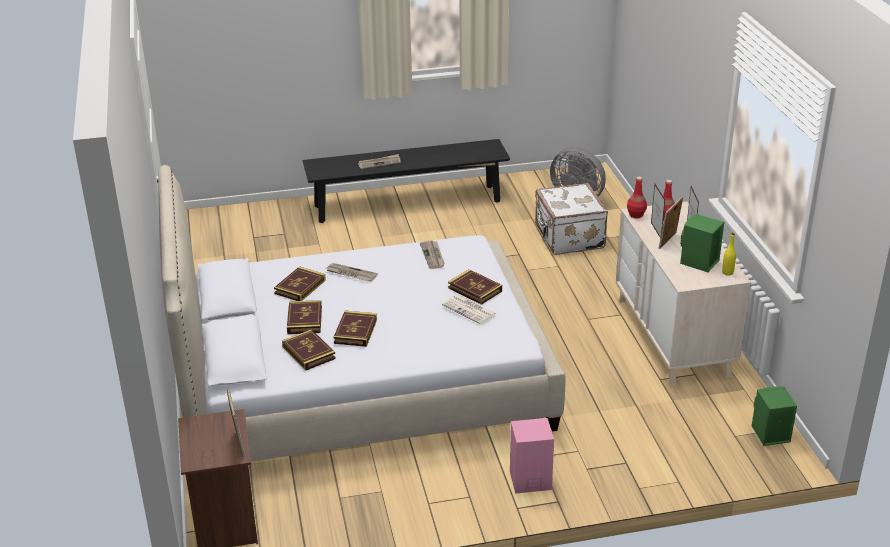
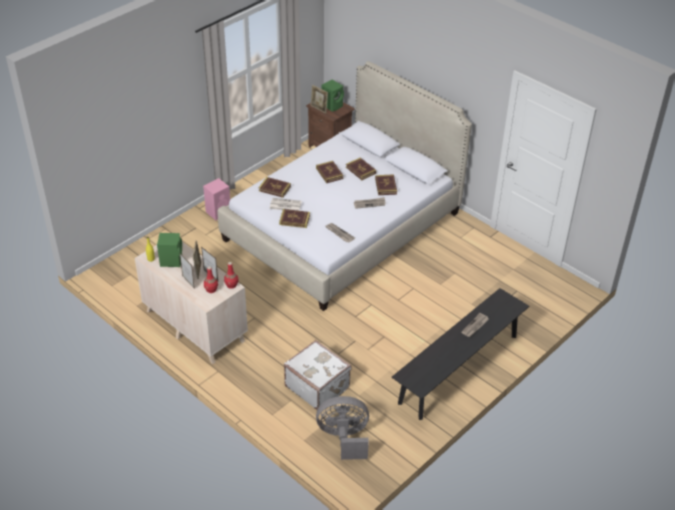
camera: 145 degrees right, 10 degrees up
book [282,329,336,371] -> book moved to [259,177,291,198]
green speaker [752,386,797,446] -> green speaker moved to [321,80,344,112]

